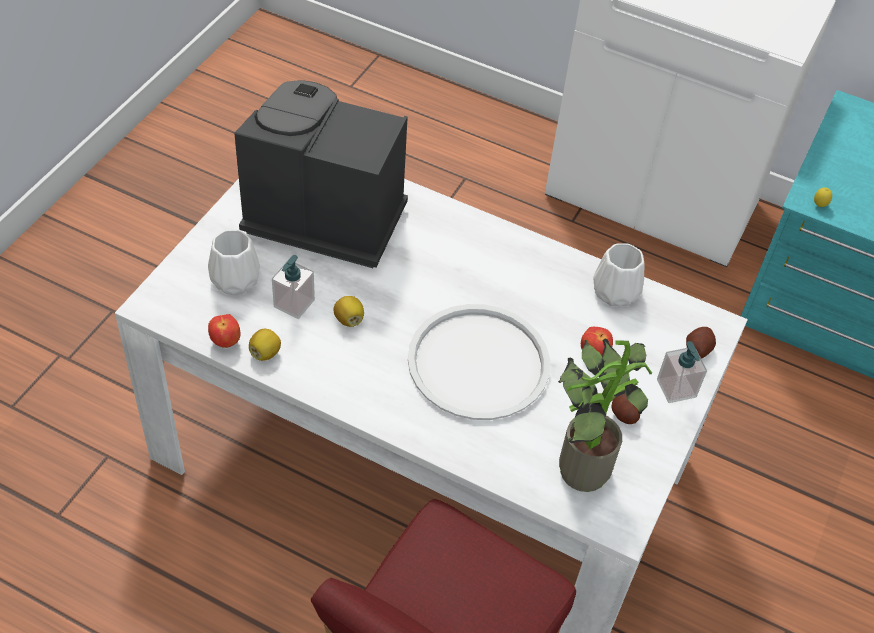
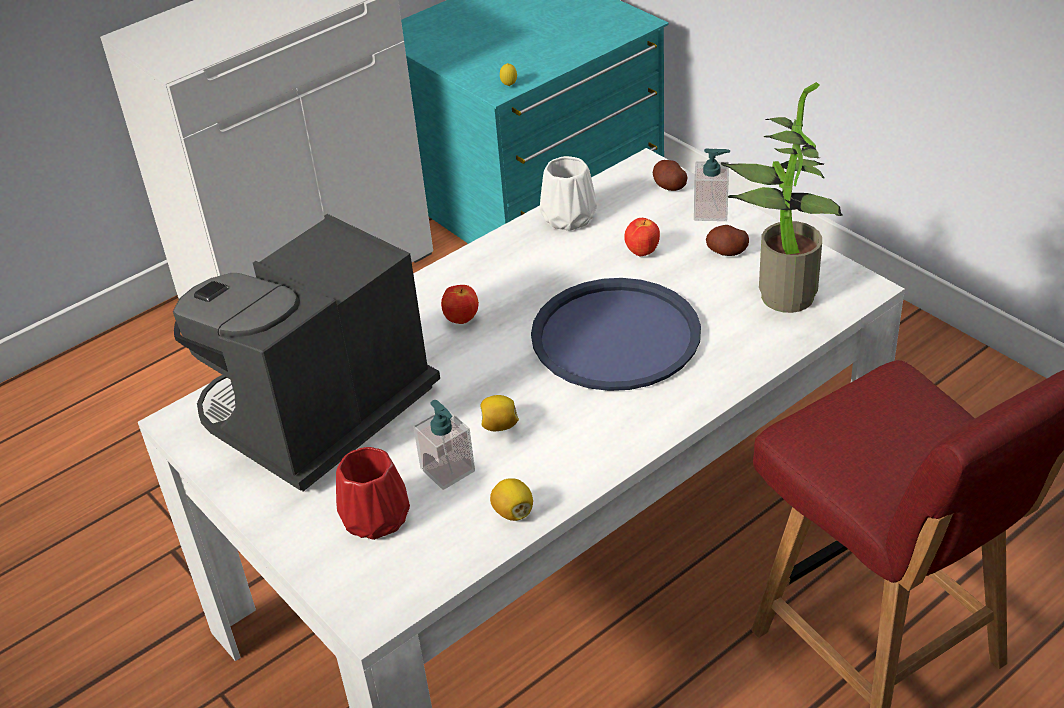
camera: 60 degrees left, 10 degrees down
white vase [208,230,260,295] -> red vase [336,447,410,540]
apple [208,314,241,348] -> apple moved to [441,285,479,324]
white tray [408,304,550,420] -> blue tray [531,278,701,391]

